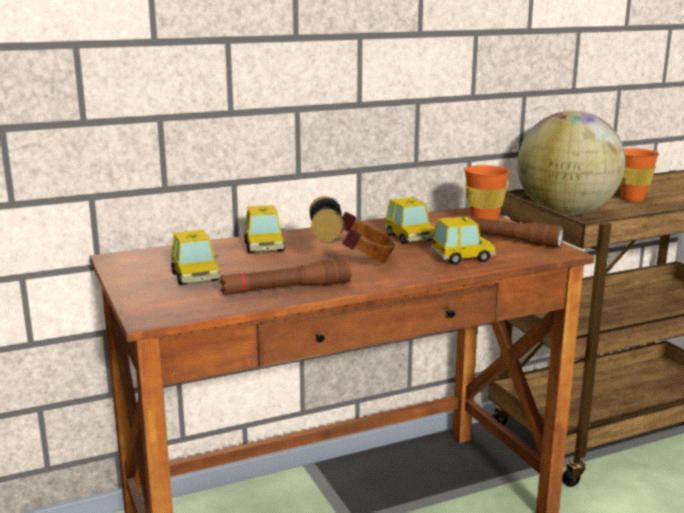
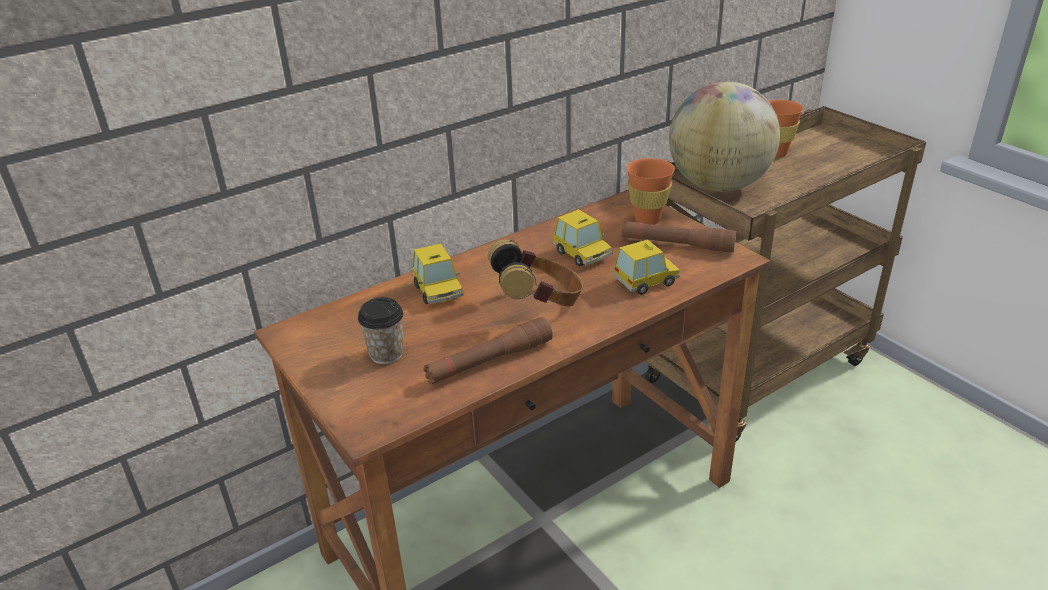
camera: 10 degrees left, 15 degrees up
toy car [171,229,220,285] -> cup [358,297,404,364]

